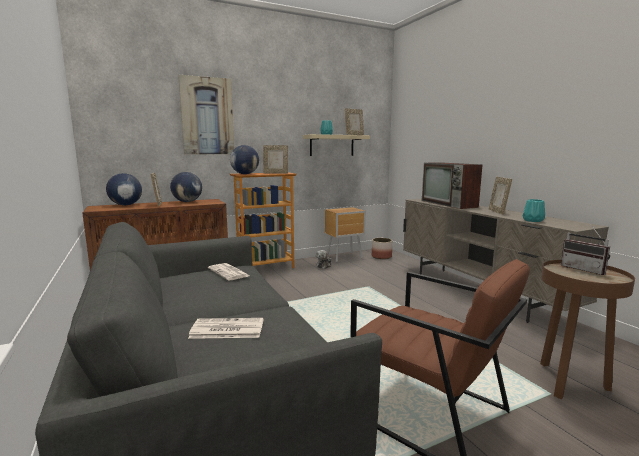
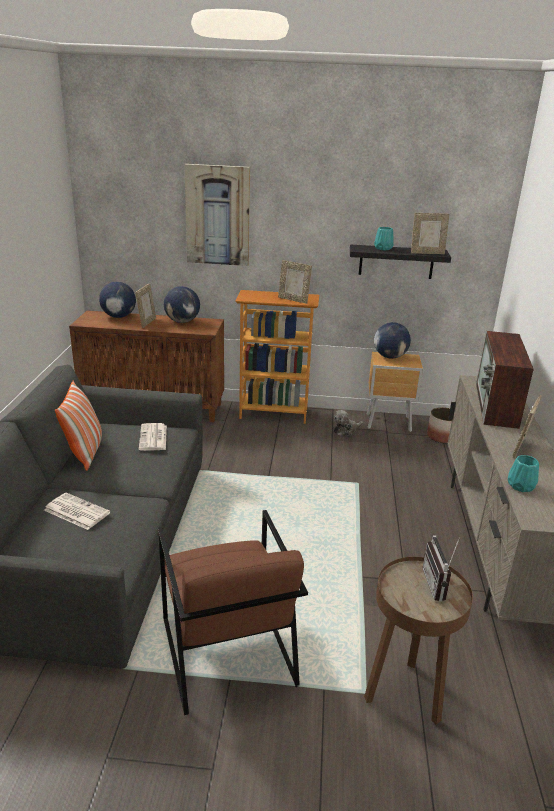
camera: 30 degrees right, 15 degrees up
globe [230,145,259,174] -> globe moved to [374,322,411,359]
beige shelf [303,134,370,156] -> black shelf [350,244,451,279]
none -> pillow [55,381,102,471]

